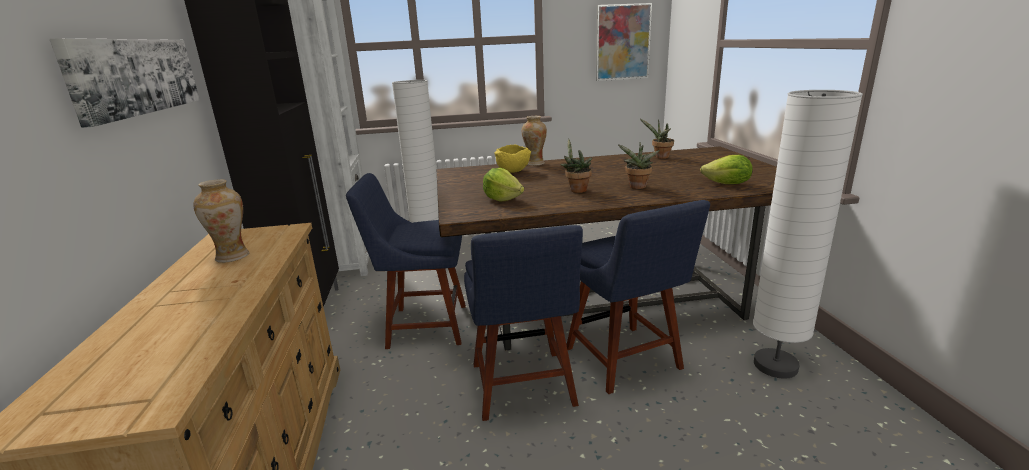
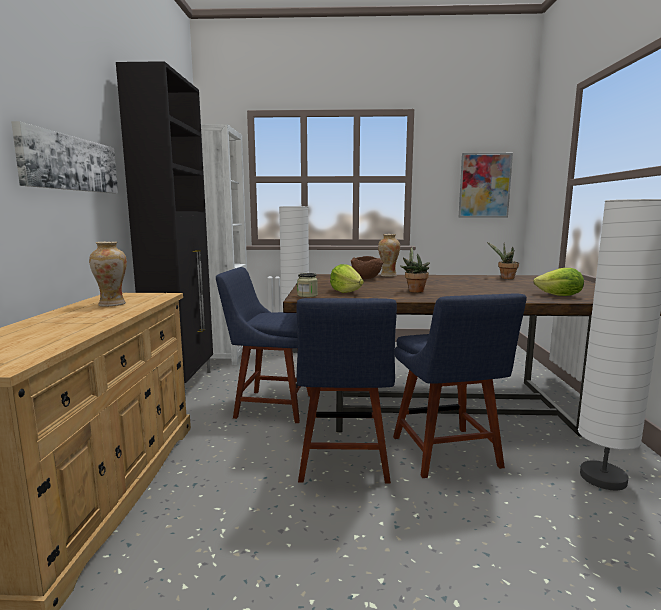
camera: 10 degrees right, 10 degrees down
yellow bowl [494,145,531,173] -> brown bowl [351,256,383,279]
potted plant [618,142,660,189] -> none
none -> jar [297,273,318,297]

